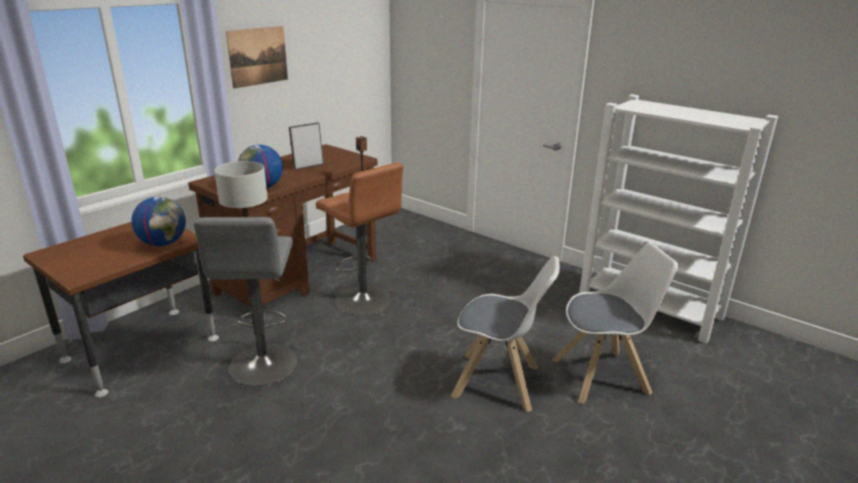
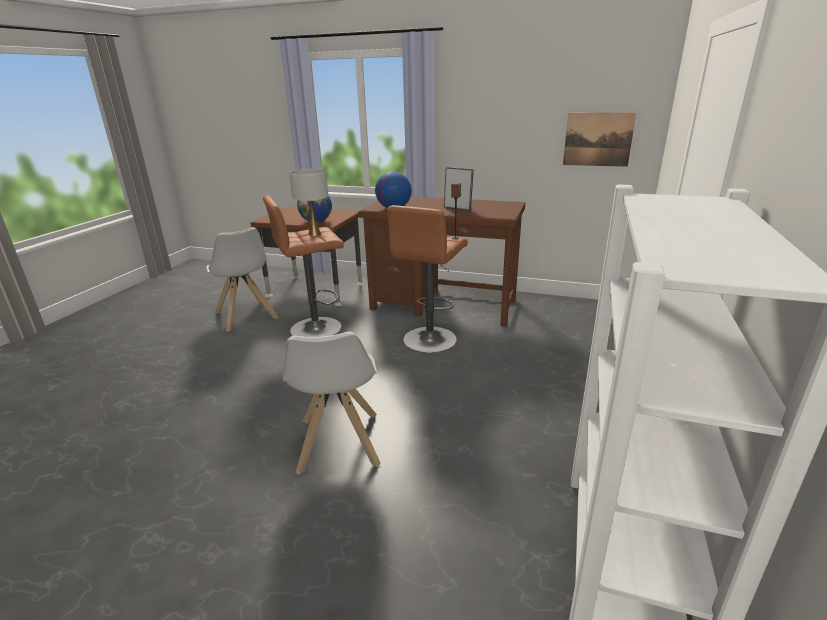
camera: 70 degrees right, 0 degrees up
grey stool [194,217,298,386] -> brown stool [263,196,344,337]
picture [226,26,288,89] -> picture moved to [563,113,636,167]
chair [552,243,678,404] -> chair moved to [206,228,279,331]

